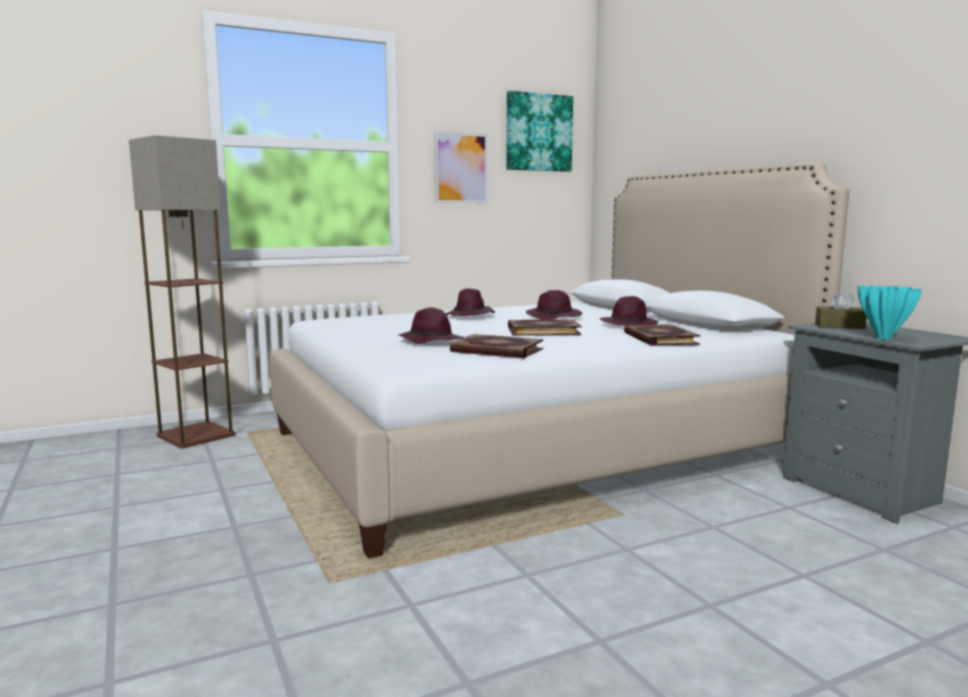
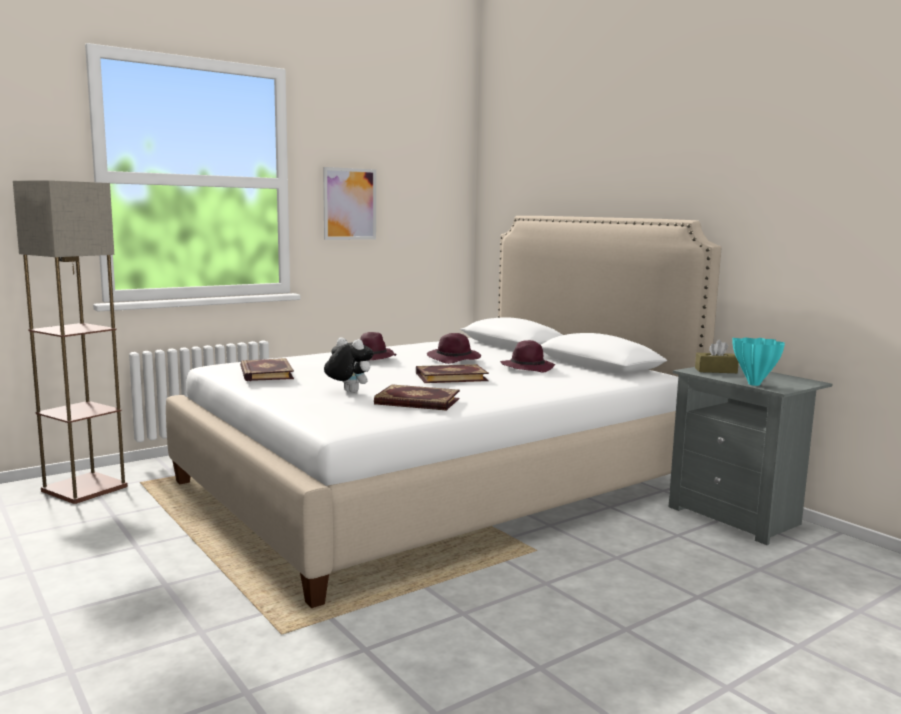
camera: 10 degrees left, 0 degrees up
purple hat [398,307,464,344] -> plush toy [324,337,374,393]
picture [506,91,573,172] -> none
book [624,324,700,346] -> book moved to [240,358,294,381]

